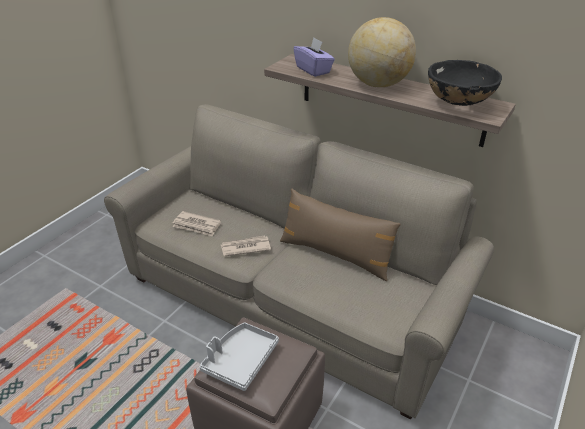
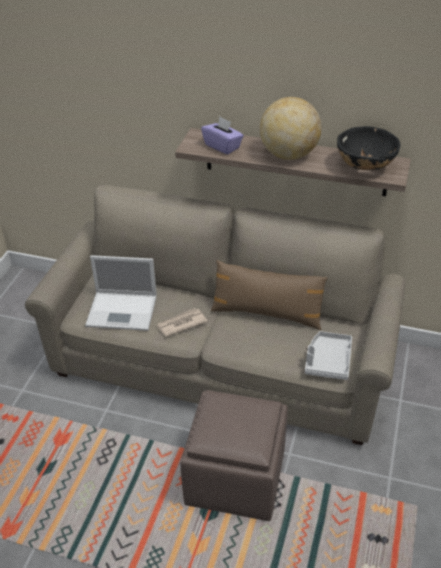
camera: 15 degrees left, 5 degrees up
newspaper [172,211,221,237] -> laptop [85,255,157,331]
grey tray [199,323,279,391] -> grey tray moved to [305,331,352,380]

